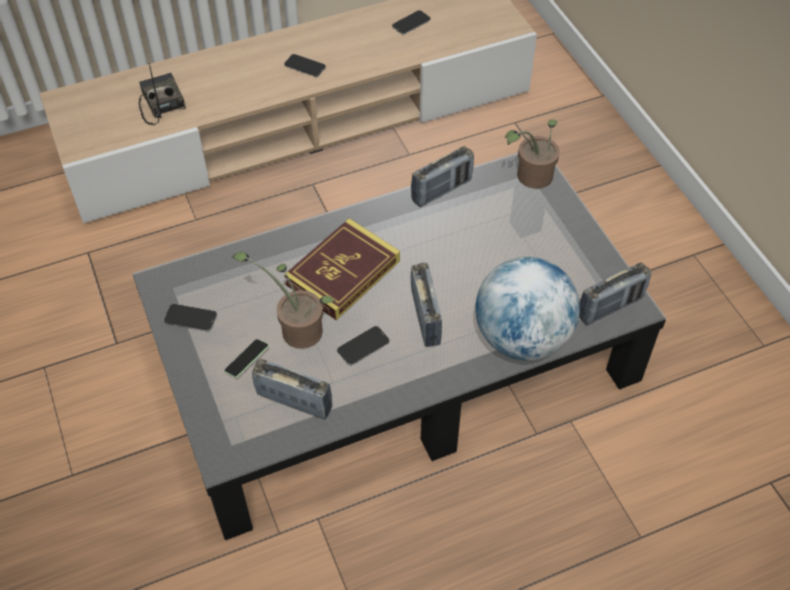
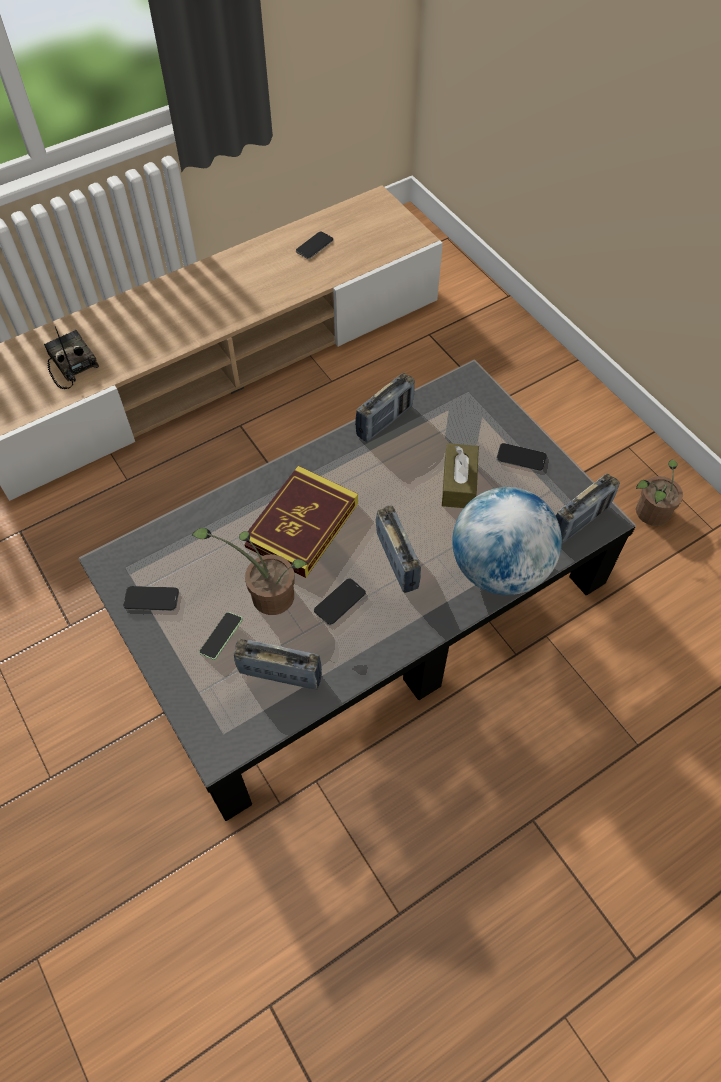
camera: 10 degrees left, 5 degrees up
phone [284,54,326,77] -> phone moved to [497,443,547,471]
potted plant [505,119,560,189] -> potted plant moved to [636,460,683,526]
none -> brown tissue box [442,443,479,508]

